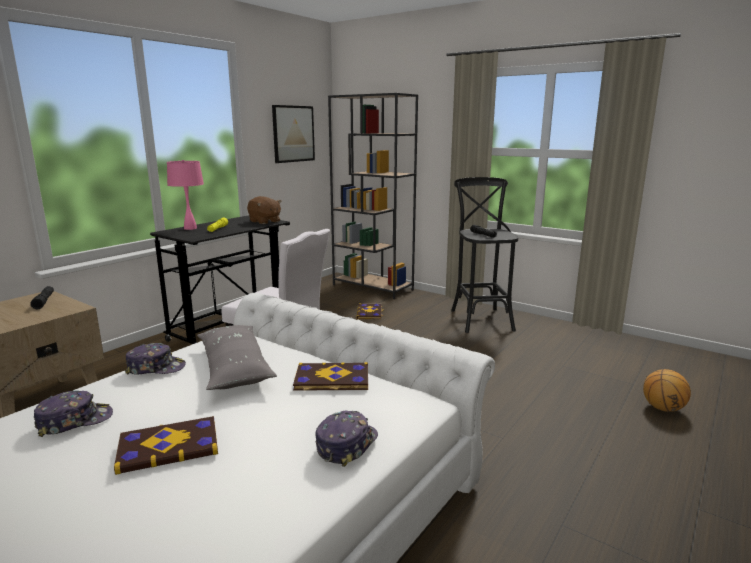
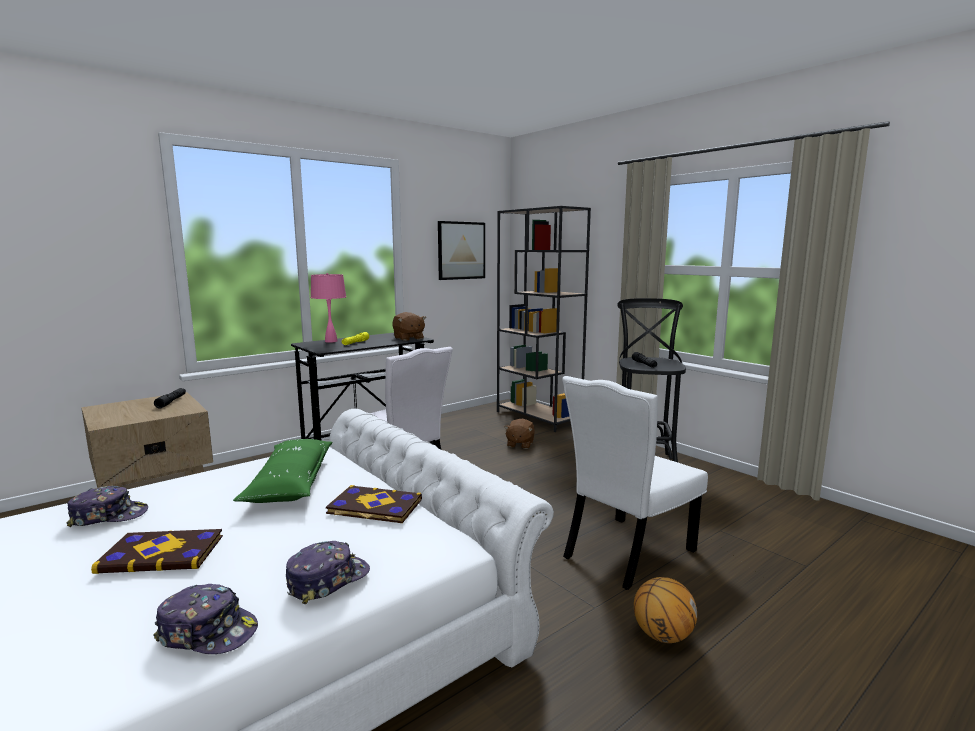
camera: 15 degrees right, 5 degrees down
cap [125,343,186,375] -> cap moved to [153,584,258,654]
grey pillow [197,325,277,390] -> green pillow [233,439,332,503]
book [356,303,384,319] -> brown plush toy [504,419,535,449]
basketball [643,369,691,412] -> basketball moved to [634,577,697,643]
none -> white chair [562,376,708,590]

